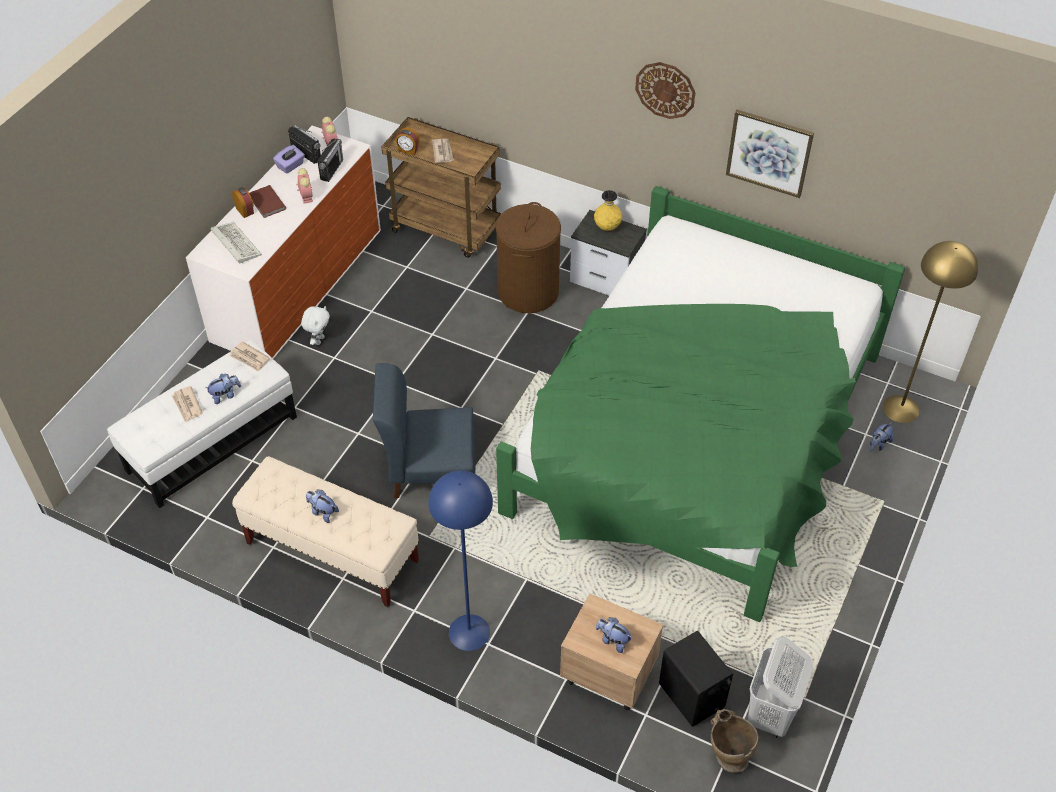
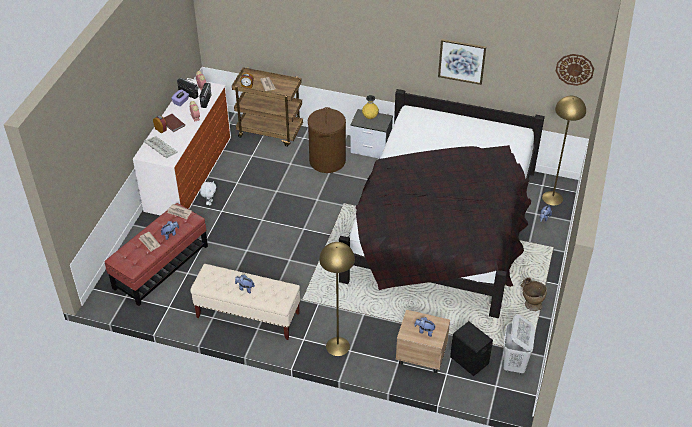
camera: 10 degrees left, 5 degrees down
white ottoman [107,340,297,508] -> red ottoman [104,203,208,306]
blue chair [373,363,475,498] -> none
blue floor lamp [428,471,493,651] -> yellow floor lamp [319,242,355,356]
green bed [496,186,906,622] -> black bed [339,89,545,318]
wall clock [635,62,695,119] -> wall clock moved to [556,54,594,86]
beige vase [710,709,758,773] -> beige vase moved to [520,277,547,311]

